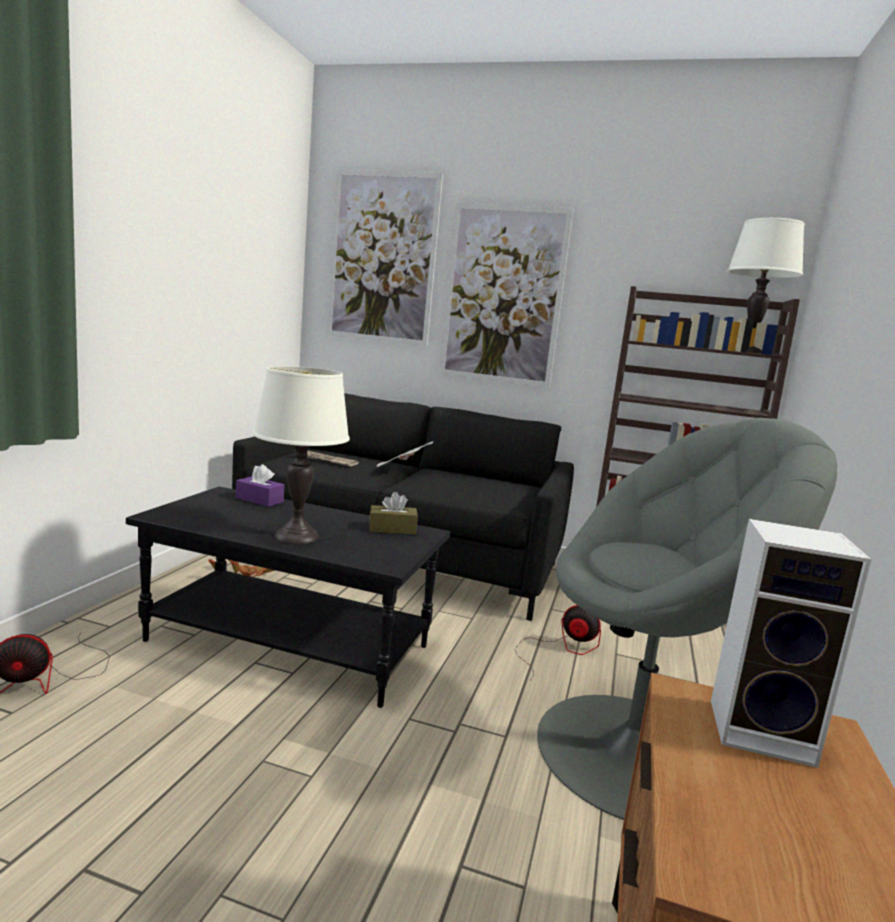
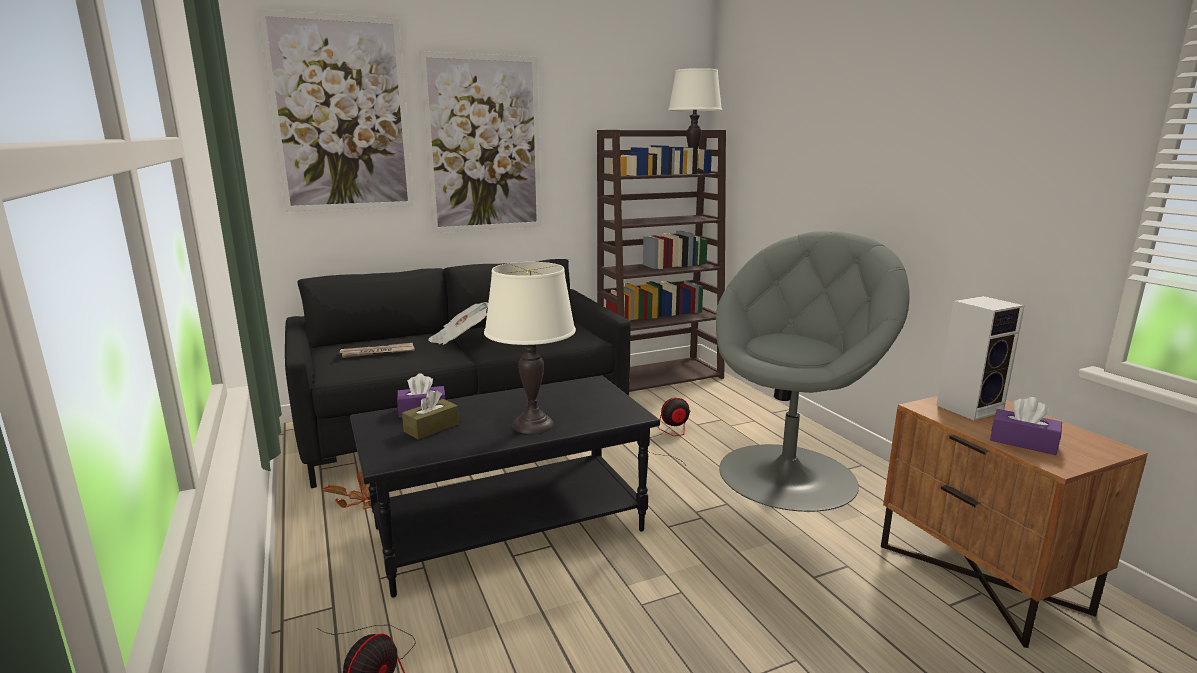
camera: 40 degrees left, 5 degrees up
brown tissue box [369,492,418,535] -> brown tissue box moved to [402,390,459,439]
none -> purple tissue box [990,397,1062,455]

